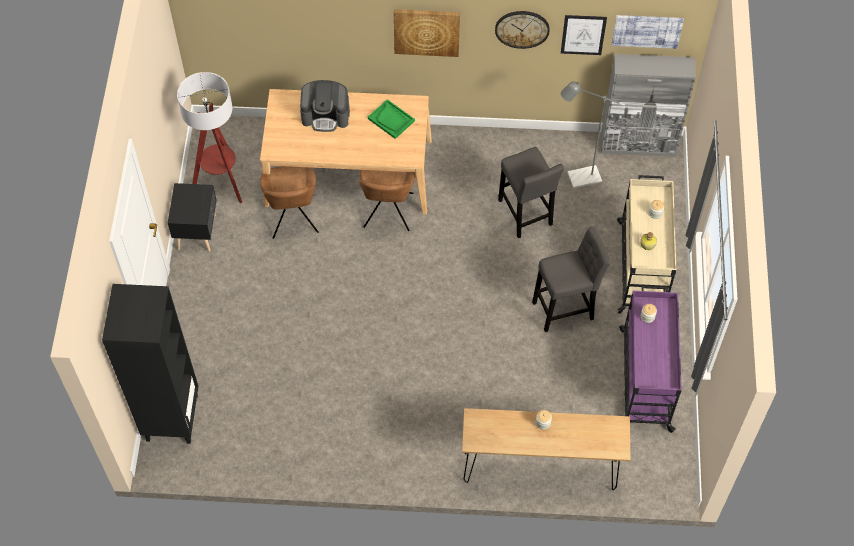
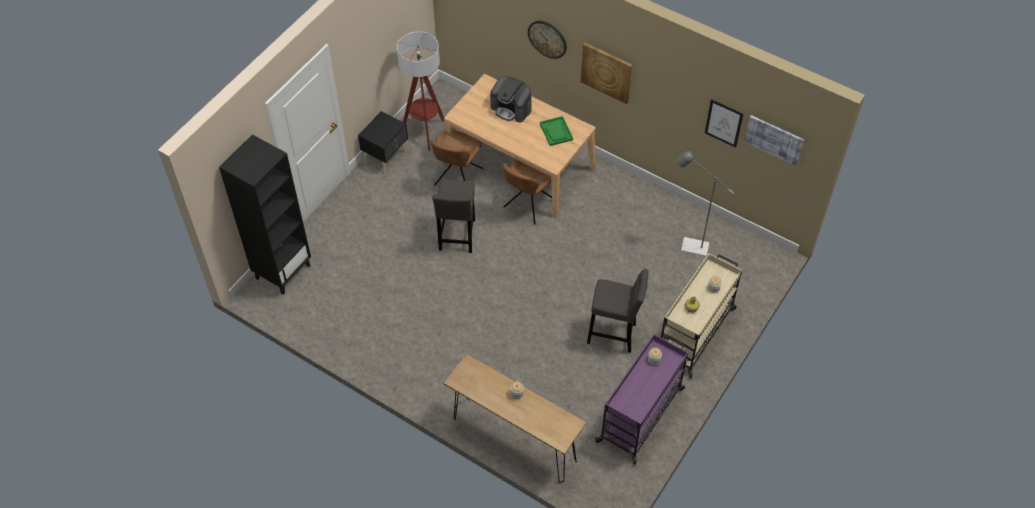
camera: 30 degrees right, 5 degrees down
wall clock [495,11,549,49] -> wall clock moved to [528,21,567,59]
grey stool [498,147,564,238] -> grey stool moved to [432,179,475,253]
grey cabinet [601,54,696,157] -> none

